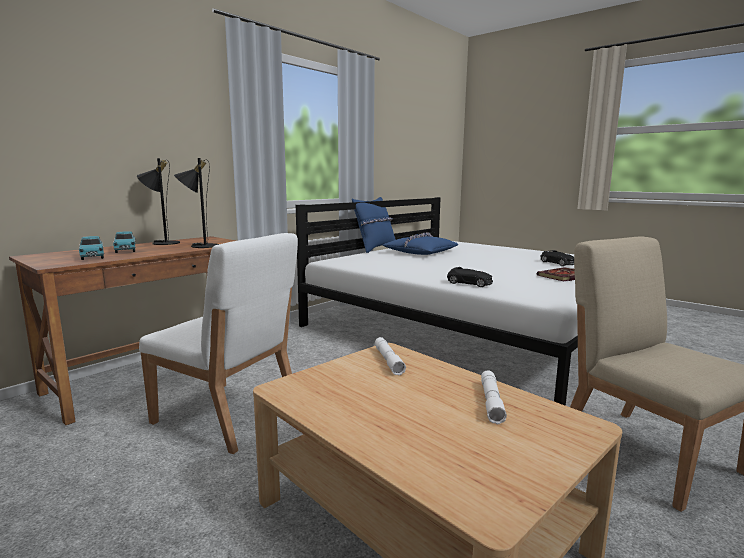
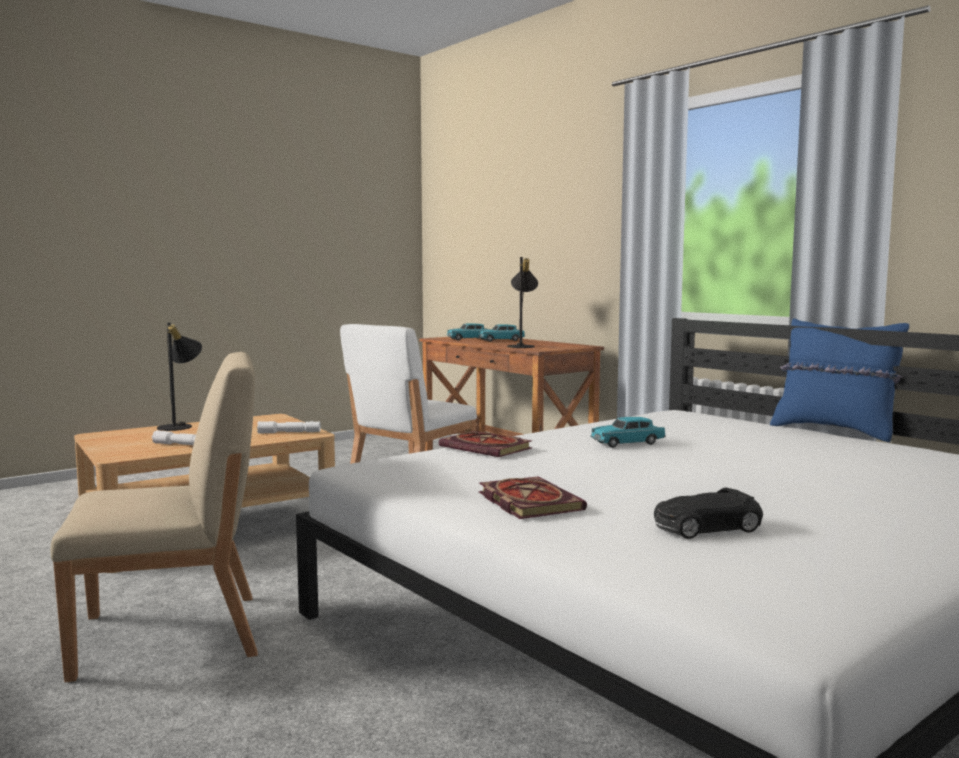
camera: 100 degrees right, 5 degrees down
black table lamp [137,158,180,245] -> black table lamp moved to [157,323,202,431]
blue pillow [382,232,458,255] -> none
black toy car [447,267,493,287] -> book [439,431,532,457]
none -> turquoise toy car [590,417,666,448]

